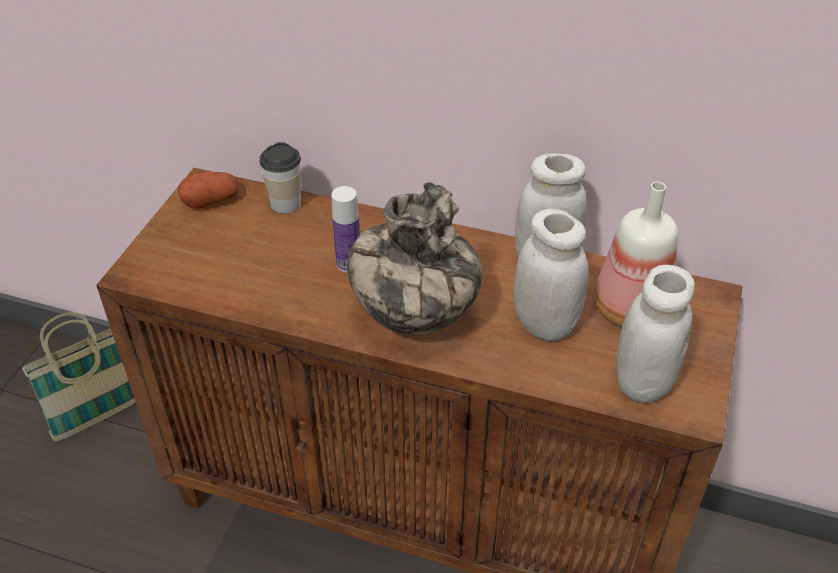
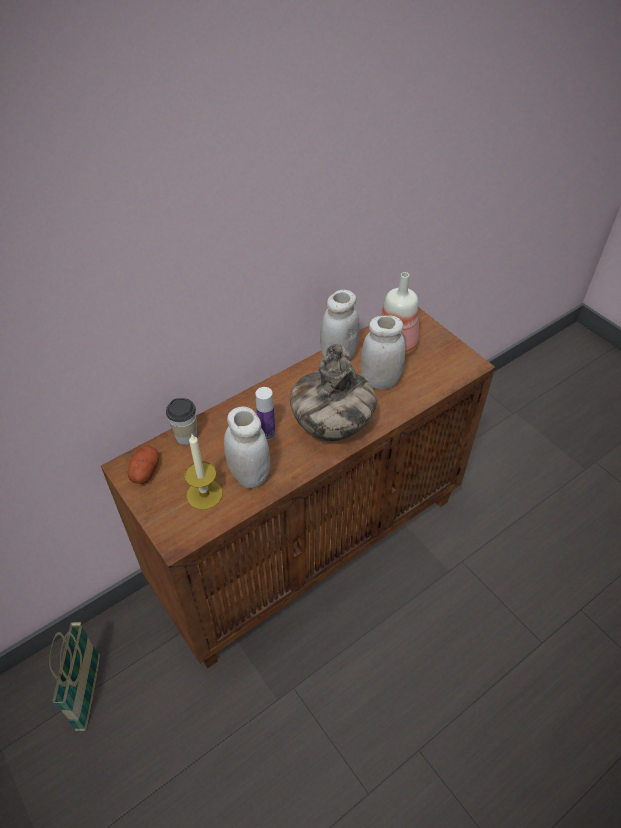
camera: 55 degrees left, 5 degrees up
white jar [616,265,695,403] -> white jar moved to [224,406,270,488]
none -> candle [184,434,223,510]

